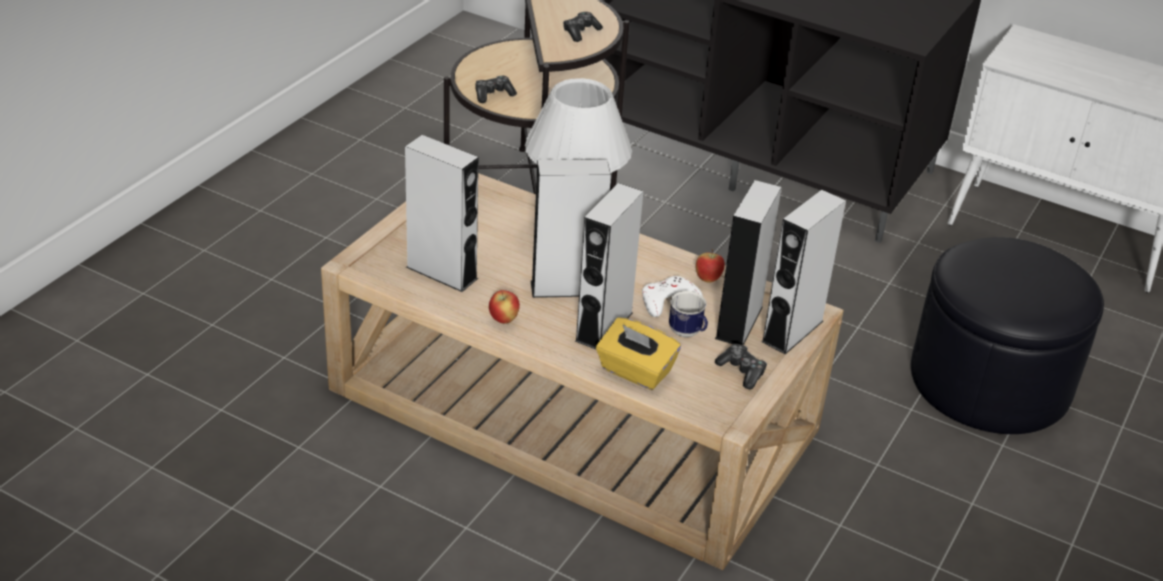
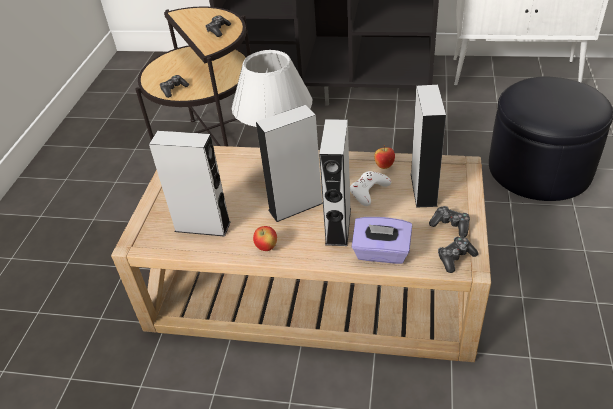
camera: 15 degrees left, 5 degrees up
yellow tissue box [596,317,681,390] -> purple tissue box [352,217,412,264]
mug [669,291,708,337] -> none
grey speaker [761,189,846,354] -> none
none -> game controller [438,237,478,273]

